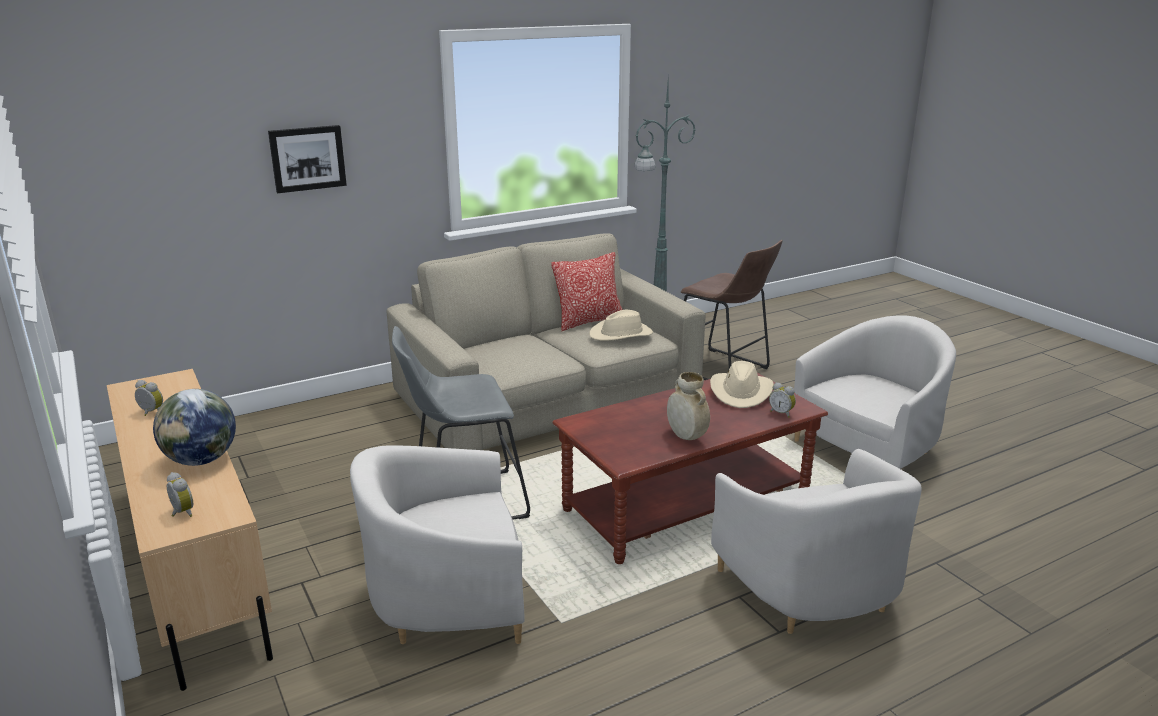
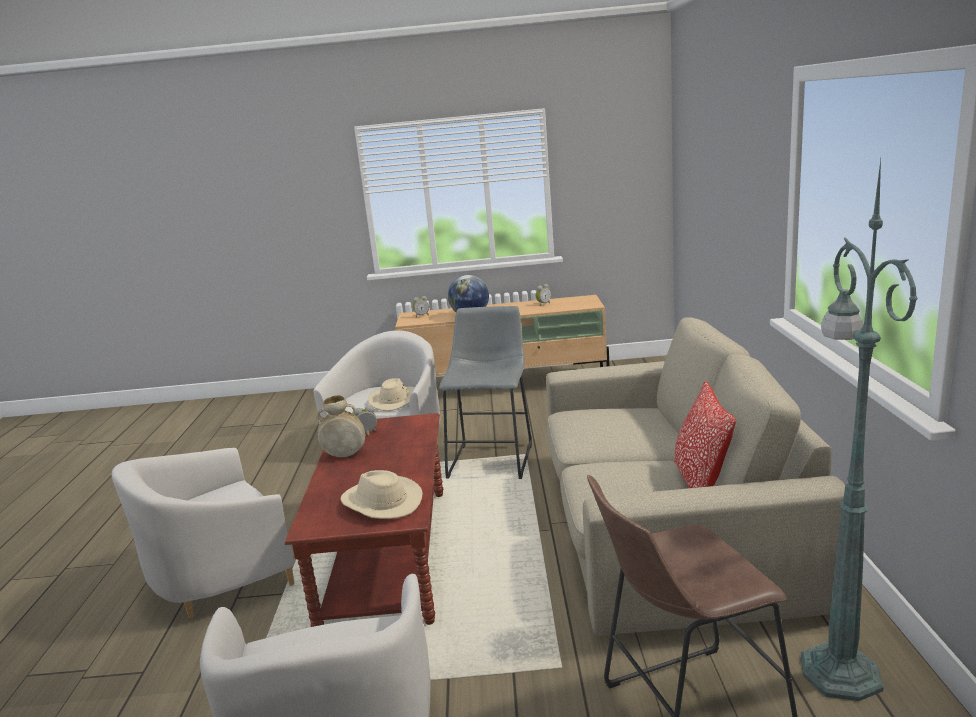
camera: 120 degrees right, 5 degrees down
picture [268,125,347,193] -> none
beige hat [589,310,653,341] -> beige hat moved to [368,378,415,411]
white armchair [711,449,922,634] -> white armchair turned 45 degrees counterclockwise [112,448,294,618]
alarm clock [769,382,796,418] -> alarm clock moved to [354,406,377,436]

